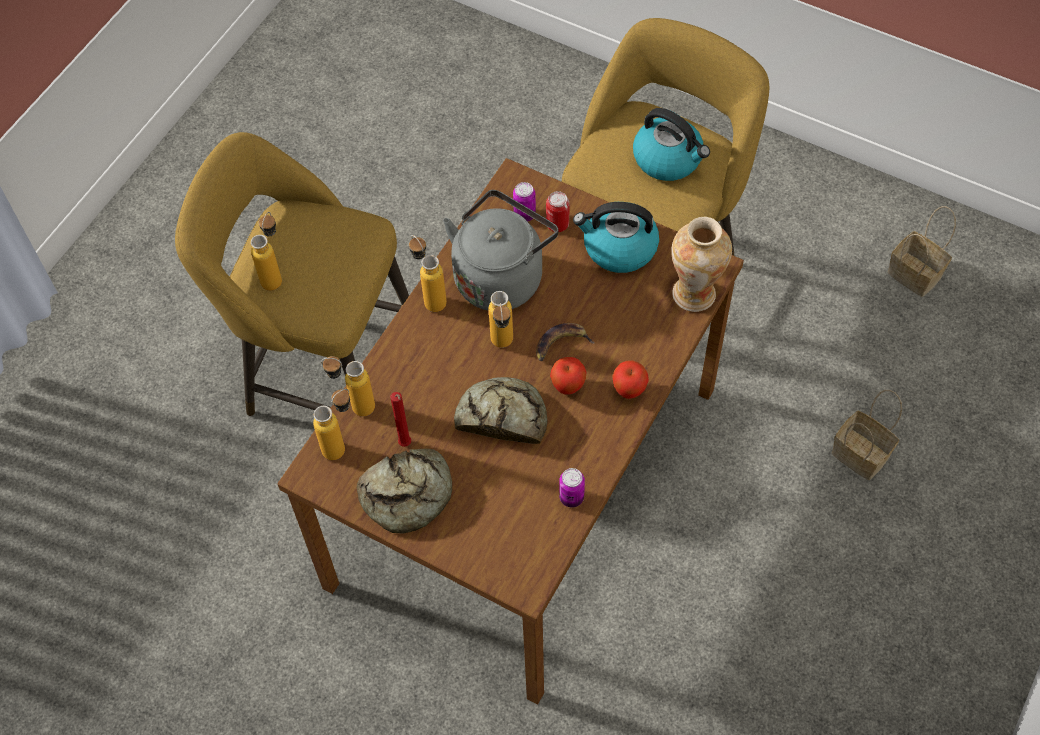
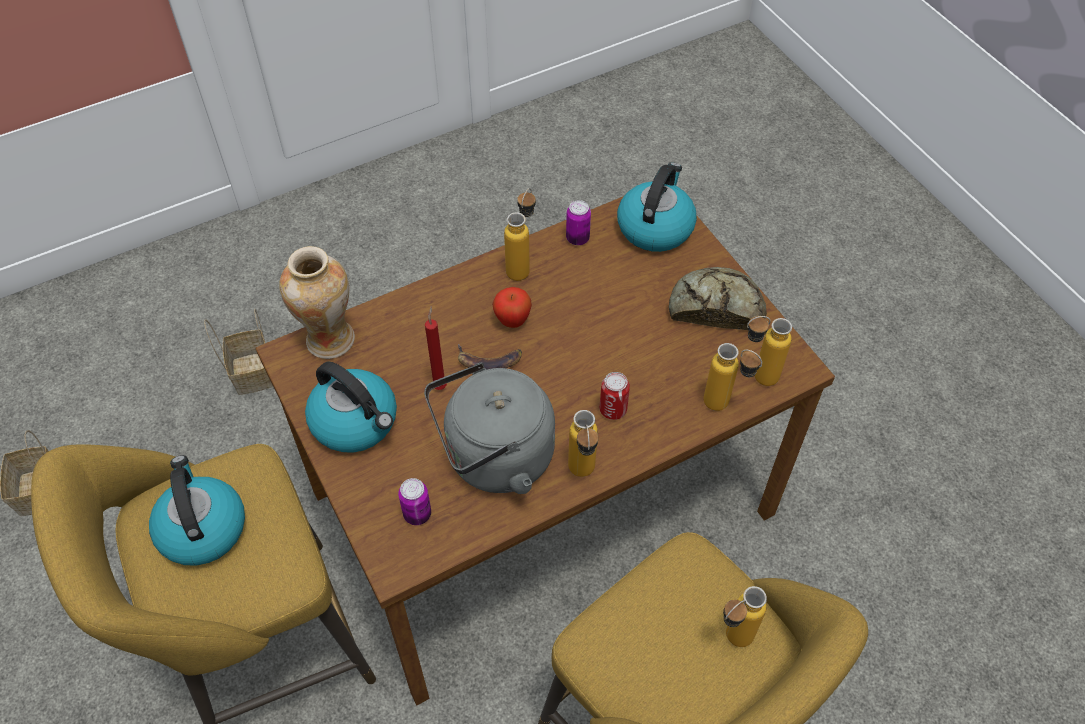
camera: 150 degrees left, 5 degrees down
red candle [390,392,411,447] -> red candle moved to [425,306,447,390]
bread [454,377,547,444] -> none
bottle [488,291,513,348] -> bottle moved to [504,188,536,281]
can [546,191,569,232] -> can moved to [599,372,630,420]
apple [612,360,649,399] -> none
none -> kettle [617,162,697,252]

